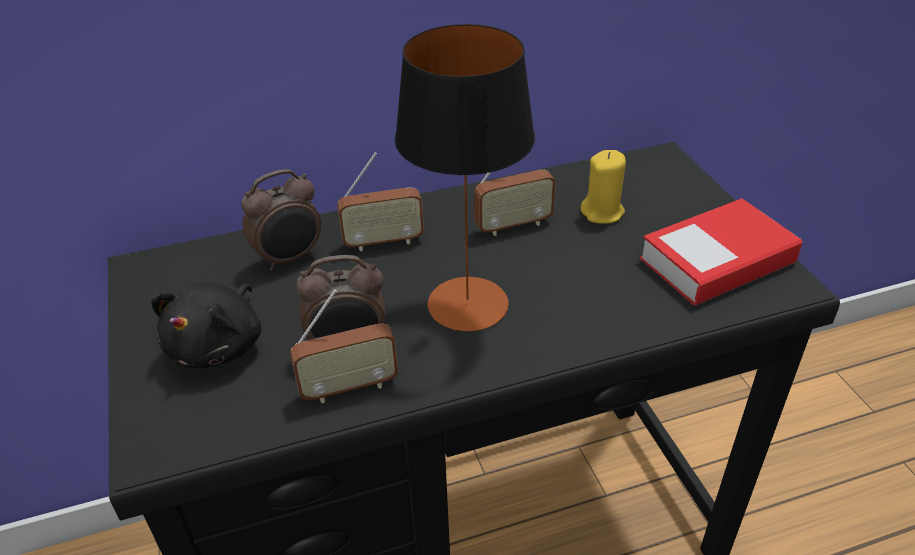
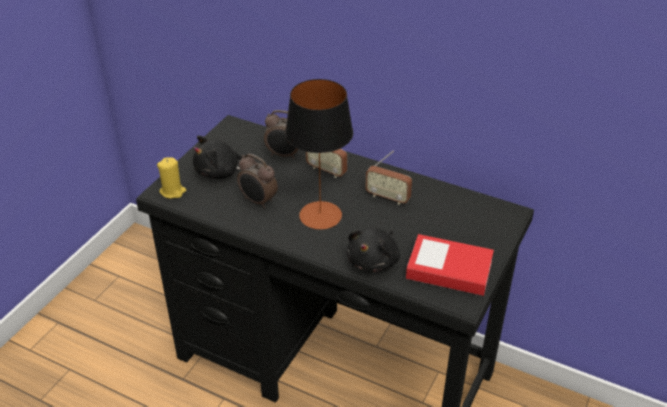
camera: 45 degrees right, 0 degrees up
radio [290,289,398,403] -> none
yellow candle [581,150,626,224] -> yellow candle moved to [157,157,186,199]
none -> black plush toy [347,228,400,273]

